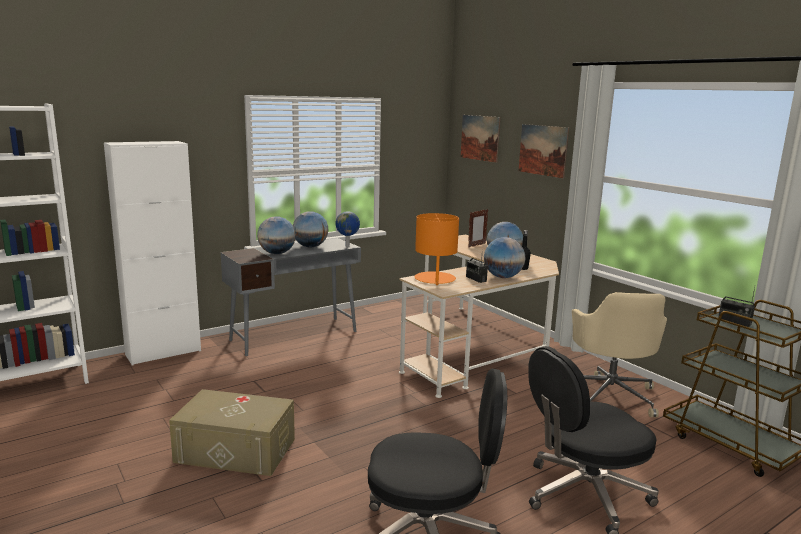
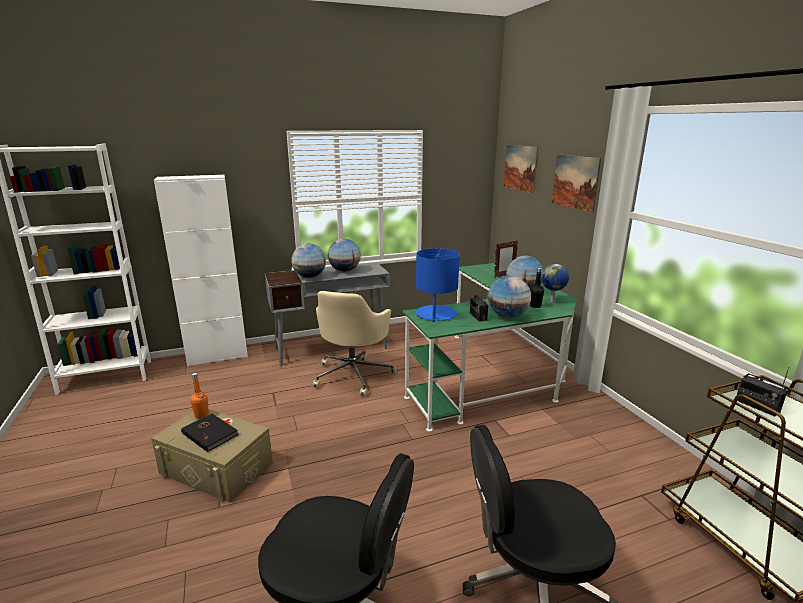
camera: 15 degrees right, 5 degrees up
globe [335,211,360,247] -> globe moved to [541,264,569,302]
beige desk [399,235,559,398] -> green desk [403,263,577,432]
orange table lamp [414,213,459,285] -> blue table lamp [416,248,460,322]
beige office chair [572,292,667,418] -> beige office chair moved to [313,291,397,396]
none -> black book [181,413,239,452]
none -> orange bottle [190,373,209,418]

